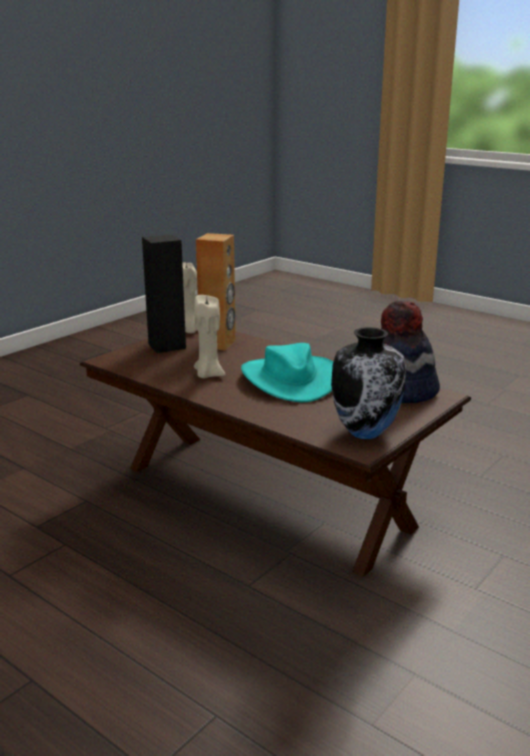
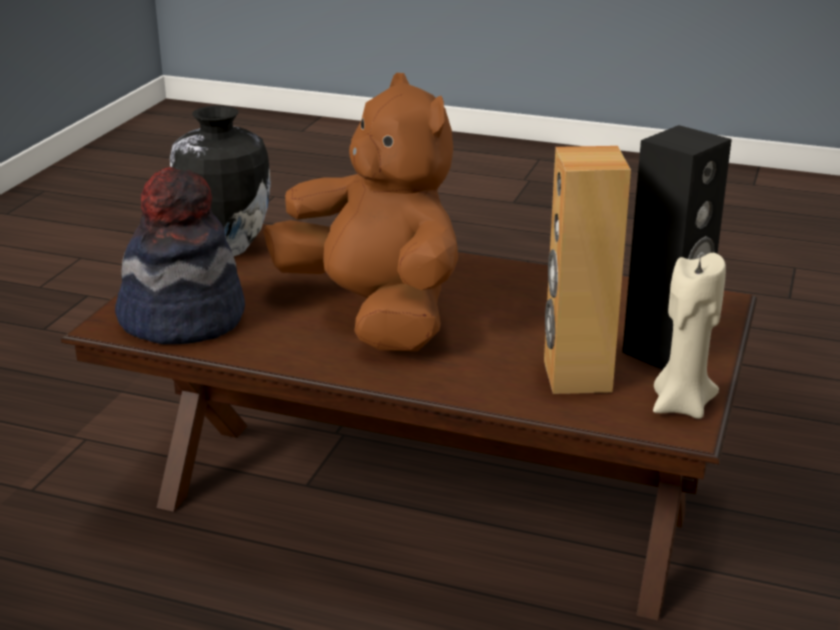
camera: 160 degrees right, 5 degrees up
beige candle [194,295,226,378] -> none
turquoise hat [241,343,333,402] -> brown plush toy [263,73,458,351]

